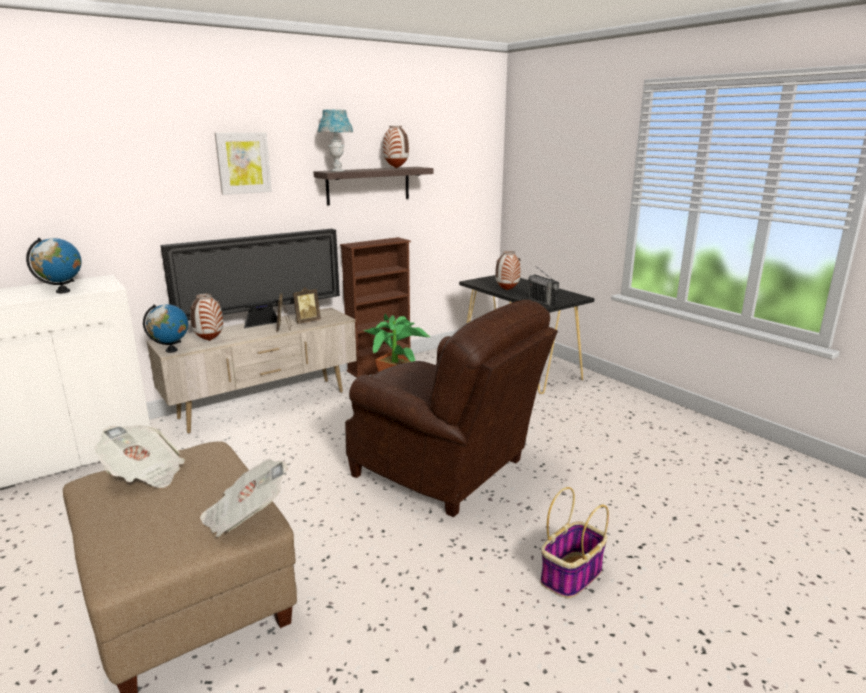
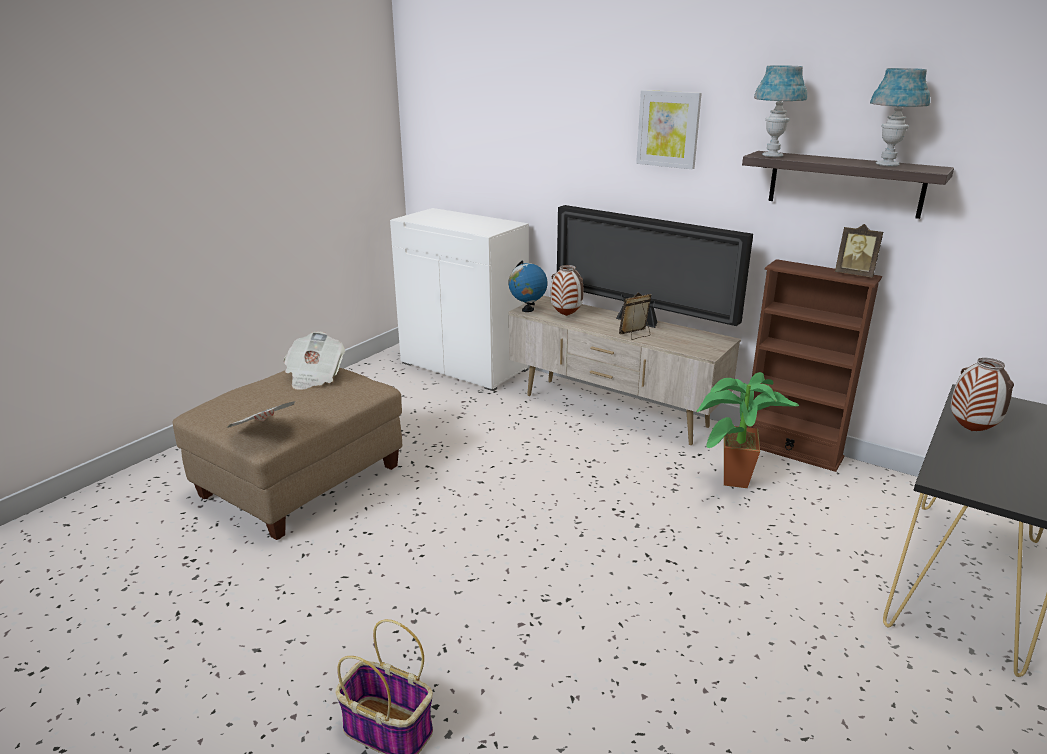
camera: 70 degrees right, 5 degrees up
globe [26,238,82,293] -> none
picture frame [293,287,321,324] -> picture frame moved to [835,224,883,278]
brown armchair [345,300,558,517] -> none
vase [383,126,409,168] -> blue table lamp [870,68,930,166]
radio [528,267,559,306] -> none

